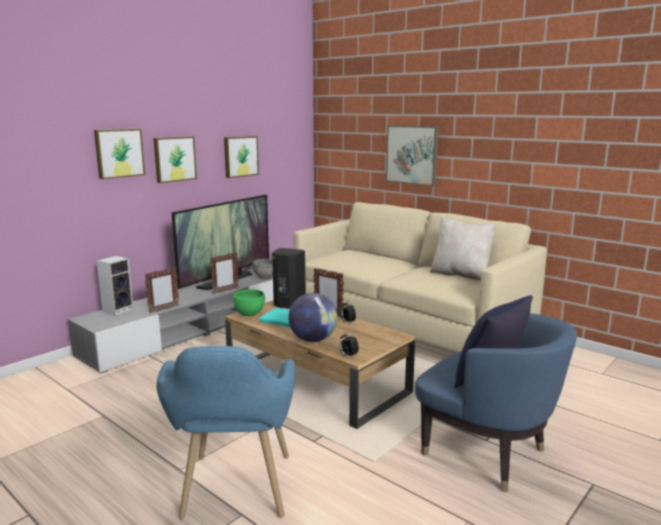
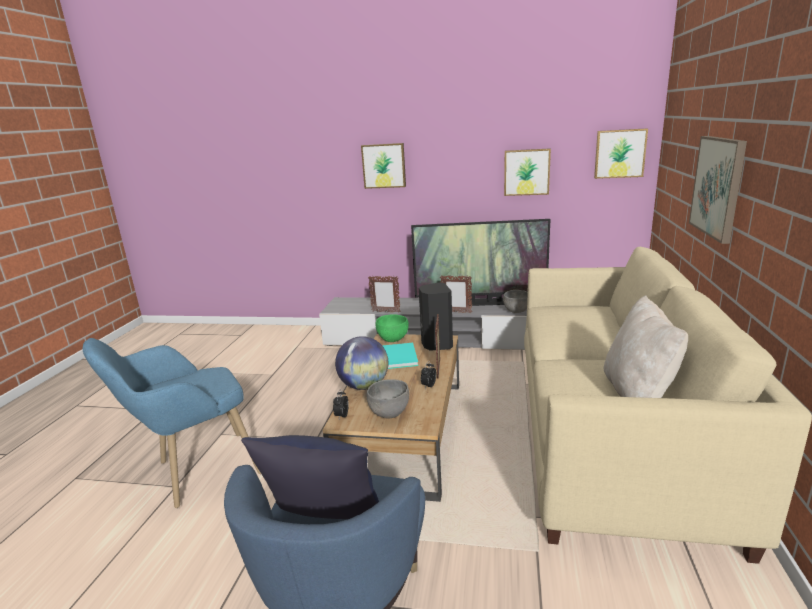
camera: 60 degrees right, 5 degrees up
speaker [97,256,134,316] -> none
picture [154,136,197,183] -> picture moved to [594,128,648,179]
none -> grey bowl [366,379,409,418]

